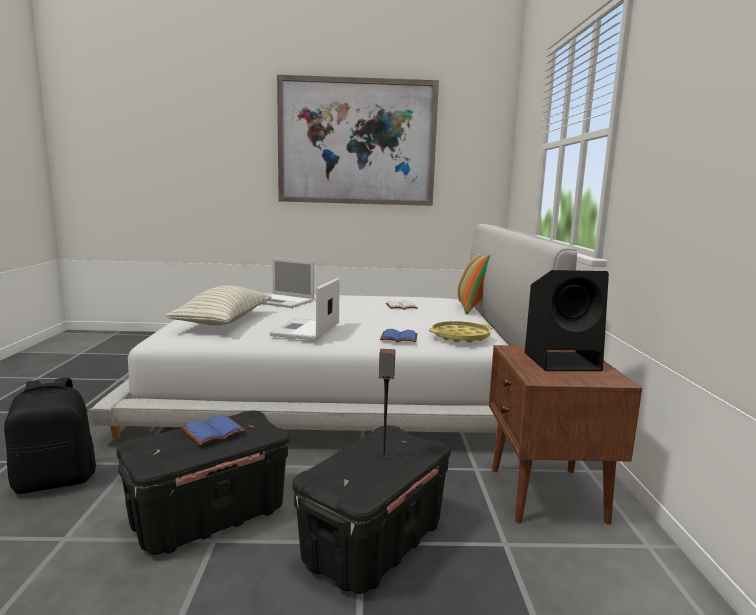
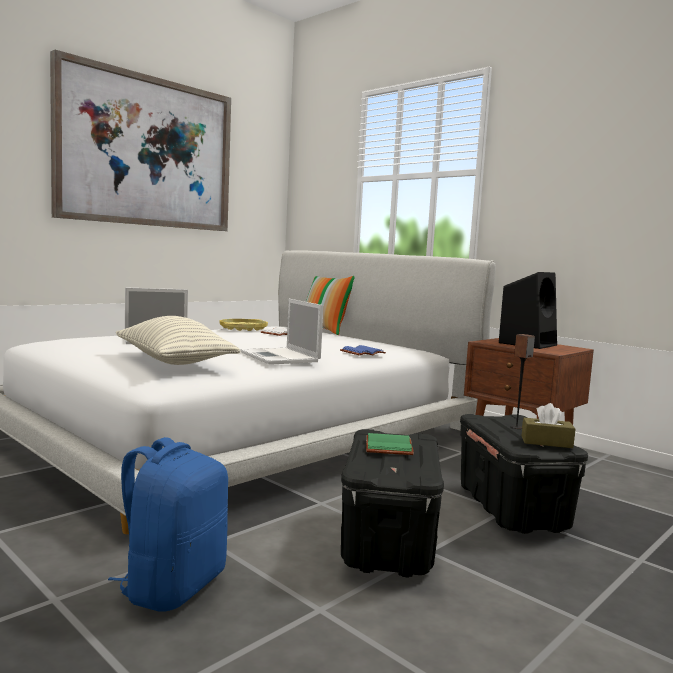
camera: 45 degrees left, 5 degrees down
black backpack [4,378,96,494] -> blue backpack [108,437,228,612]
blue book [182,415,247,446] -> green book [366,433,414,455]
yellow tray [429,321,492,343] -> yellow tray moved to [219,319,268,331]
none -> brown tissue box [522,403,575,448]

